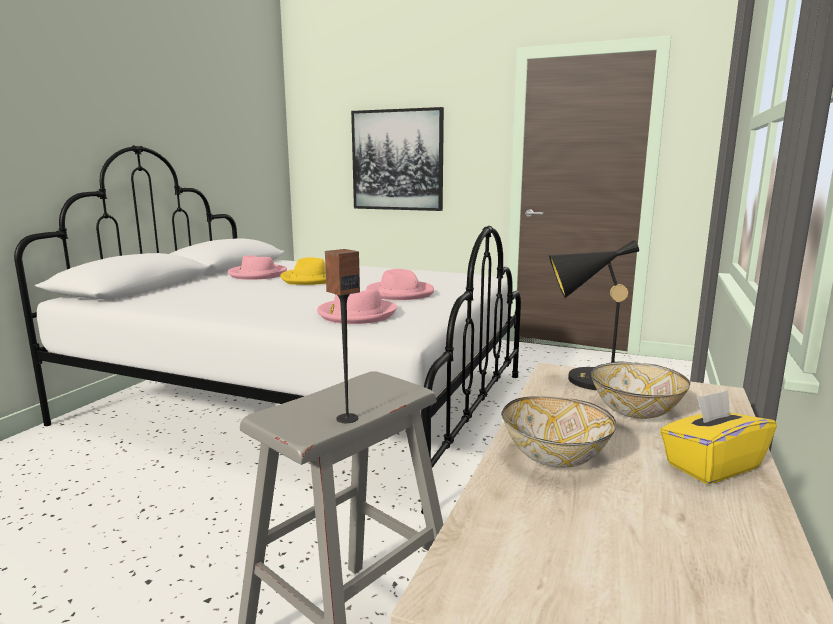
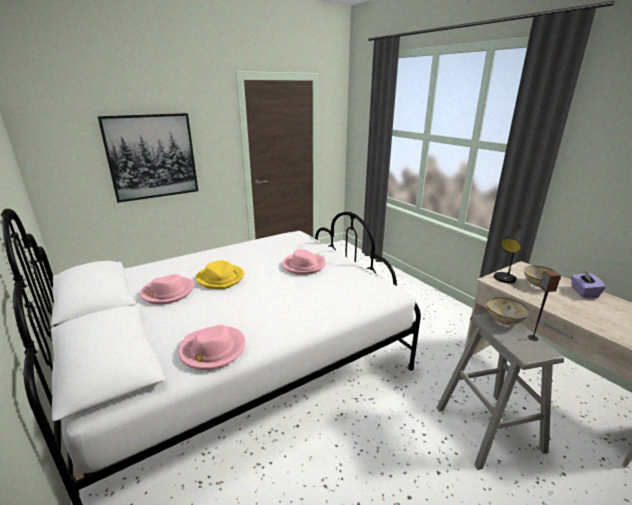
camera: 55 degrees left, 10 degrees up
pink hat [317,289,397,324] -> pink hat moved to [178,325,245,370]
bowl [501,396,616,468] -> bowl moved to [487,297,530,325]
yellow tissue box [660,390,777,484] -> purple tissue box [571,271,605,298]

